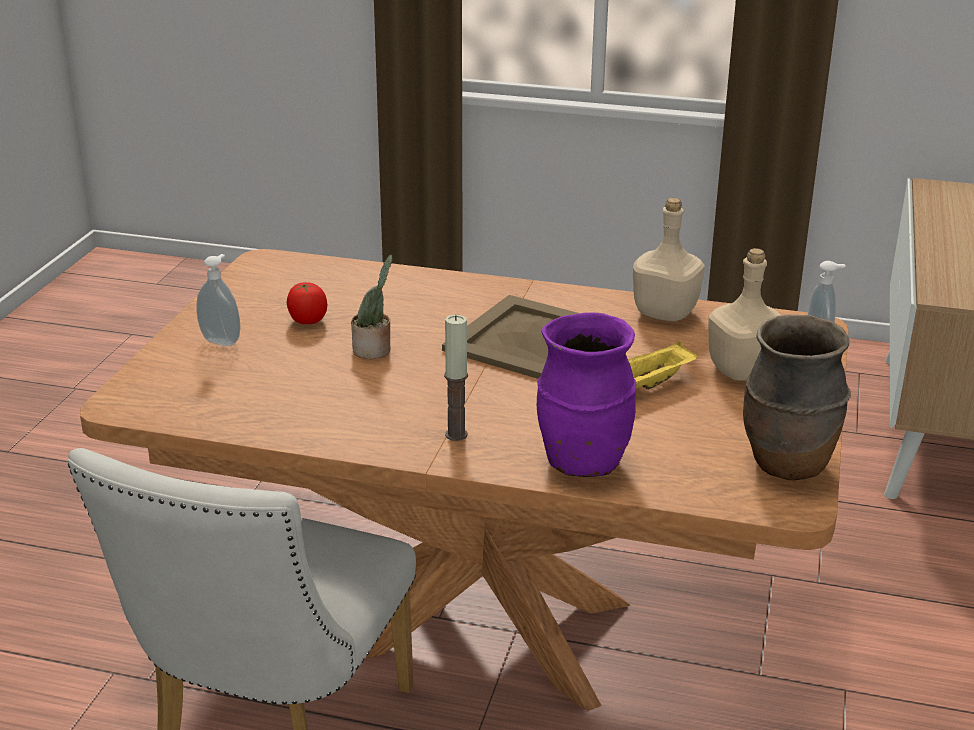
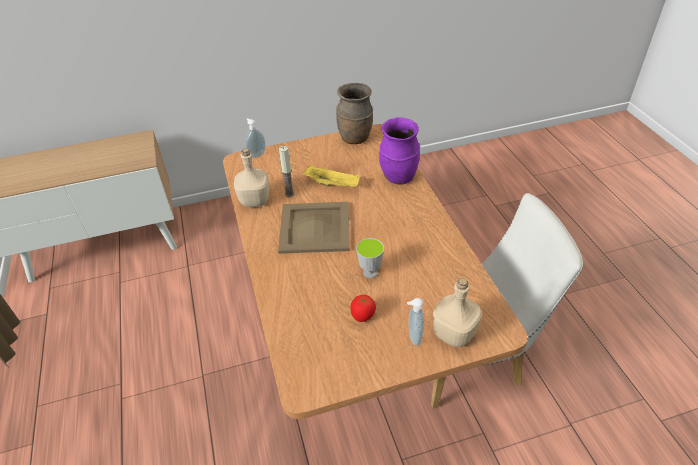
camera: 120 degrees left, 15 degrees up
potted plant [351,255,393,359] -> cup [356,238,384,278]
candle [444,314,468,441] -> candle moved to [279,146,295,197]
beige bottle [708,248,781,381] -> beige bottle moved to [433,278,482,347]

